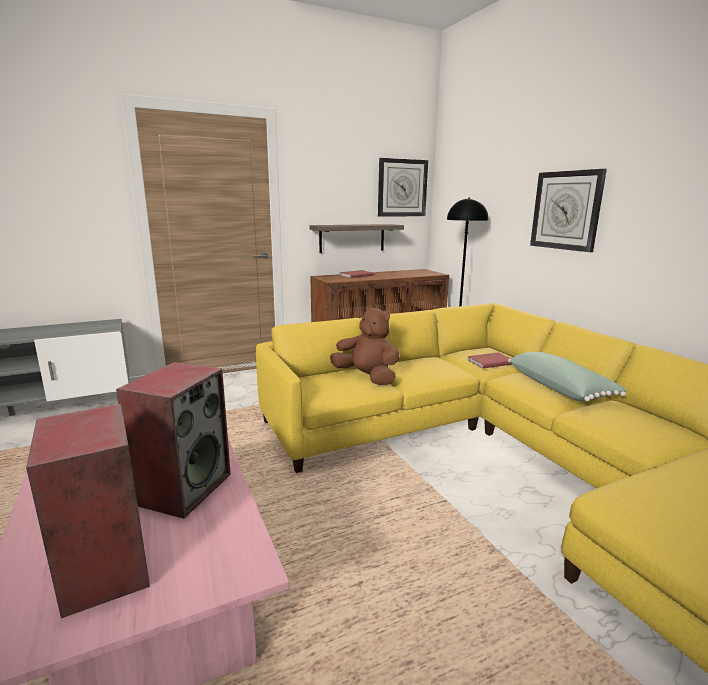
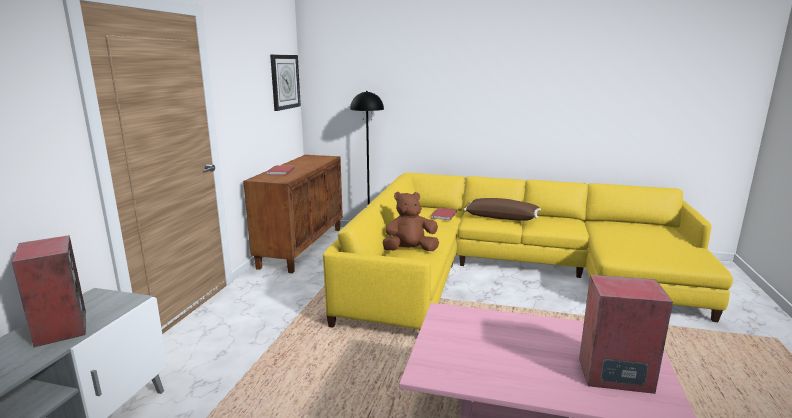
camera: 50 degrees left, 0 degrees up
speaker [116,362,231,519] -> speaker moved to [12,235,86,347]
shelf [310,224,404,253] -> none
green pillow [508,352,627,401] -> brown pillow [463,198,541,221]
wall clock [530,169,607,252] -> none

